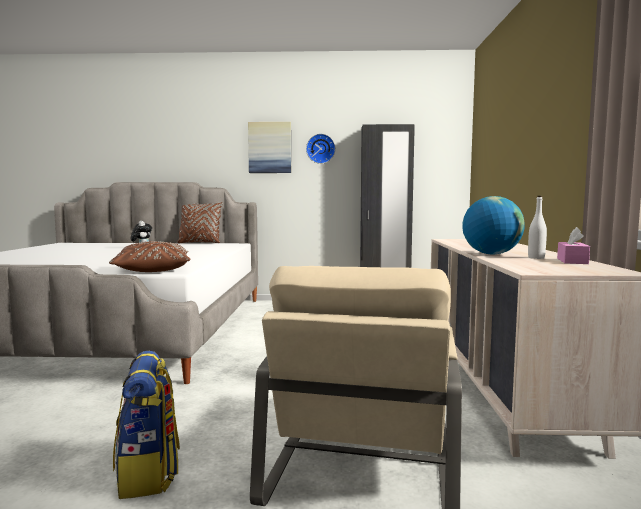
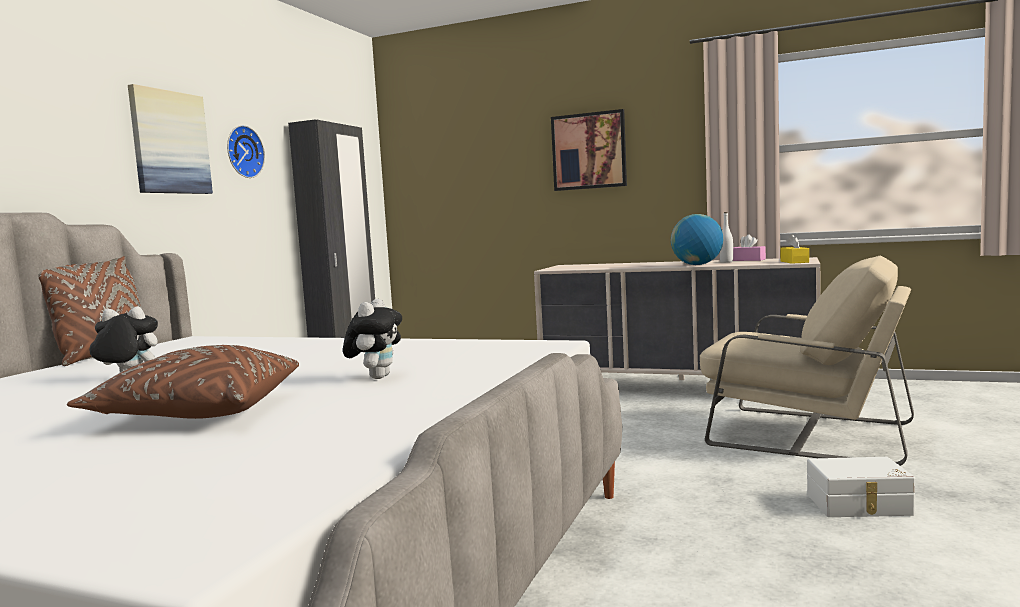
camera: 70 degrees left, 0 degrees up
brown pillow [109,241,190,272] -> brown pillow moved to [67,345,299,419]
backpack [113,351,180,499] -> white storage box [807,457,915,517]
none -> plush toy [343,299,402,379]
none -> picture [551,109,627,191]
none -> yellow tissue box [780,234,809,264]

